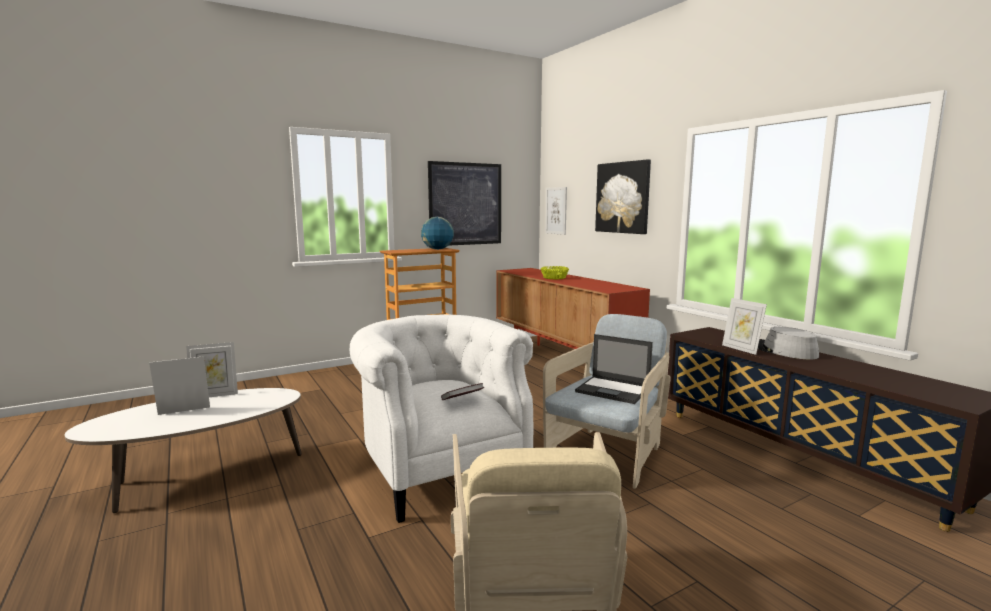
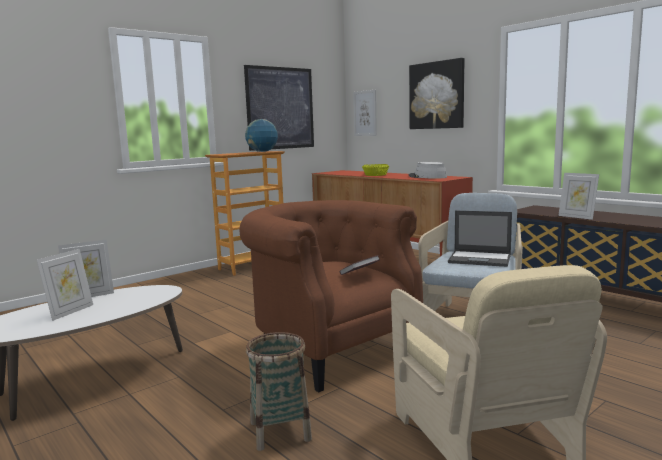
camera: 10 degrees left, 0 degrees up
picture frame [149,356,210,415] -> picture frame turned 150 degrees clockwise [37,249,93,321]
white armchair [349,314,533,523] -> brown armchair [239,200,423,392]
grey hat [758,327,819,360] -> grey hat moved to [409,162,447,179]
none -> basket [246,332,312,451]

